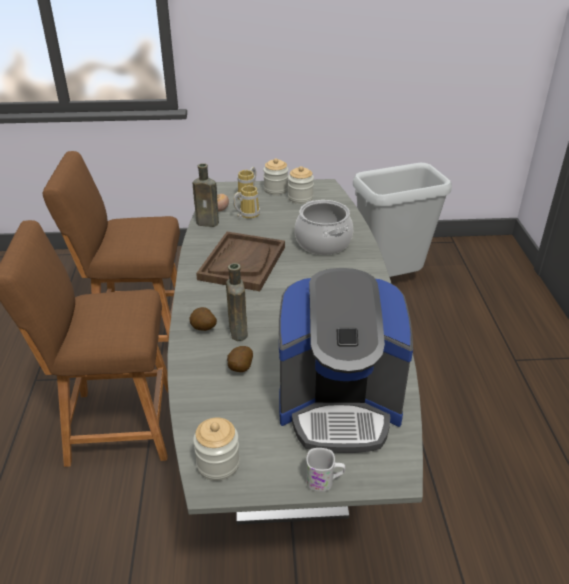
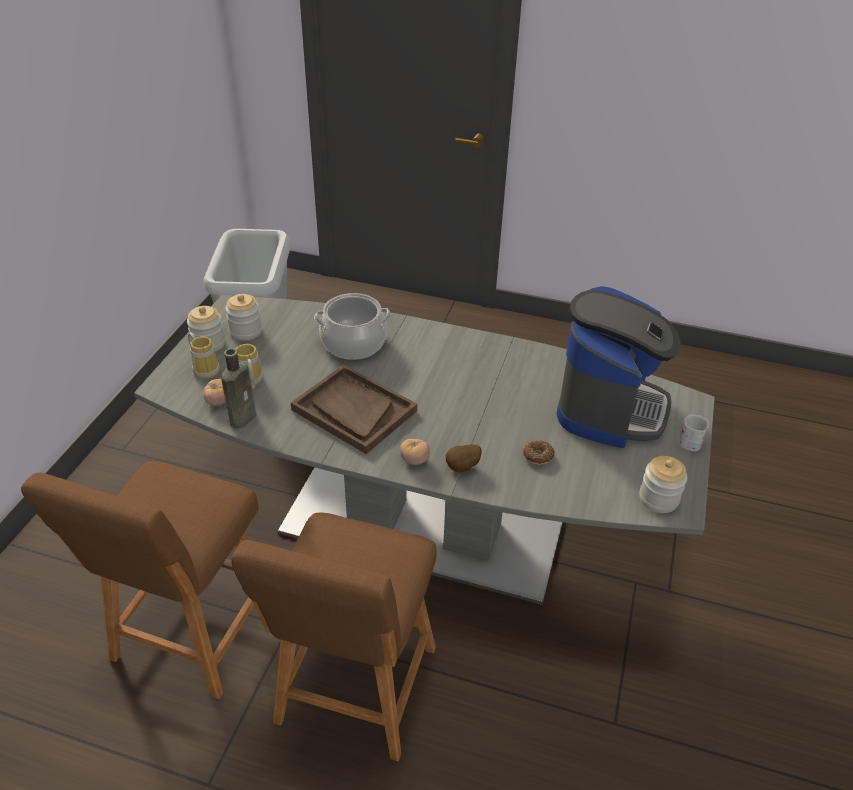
camera: 70 degrees left, 5 degrees up
brown bottle [226,263,248,341] -> none
potato [227,346,253,372] -> donut [523,440,555,465]
none -> tomato [400,439,430,465]

